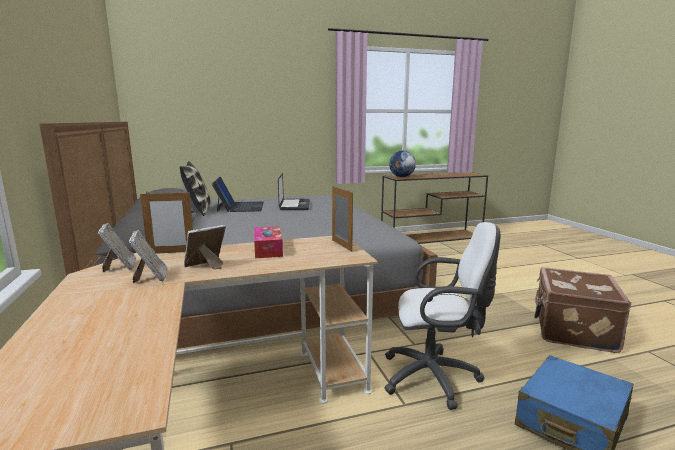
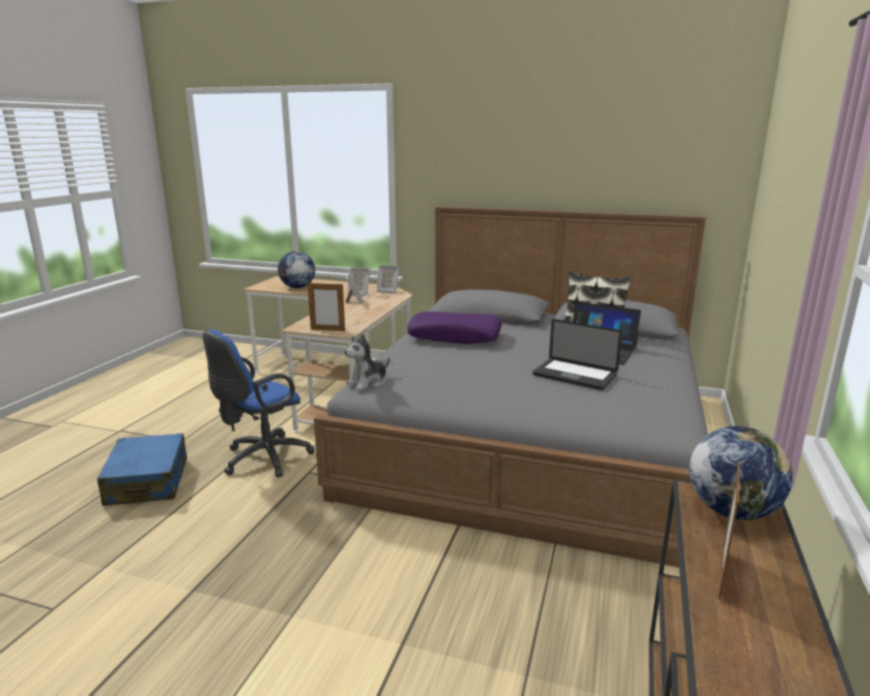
camera: 125 degrees right, 5 degrees up
picture frame [140,191,193,254] -> picture frame moved to [719,461,741,600]
tissue box [254,226,283,258] -> none
white office chair [384,222,500,410] -> blue office chair [203,329,315,478]
brown suitcase [534,267,631,353] -> none
none -> globe [278,251,315,288]
none -> plush toy [344,334,390,390]
none -> purple pillow [407,311,502,344]

